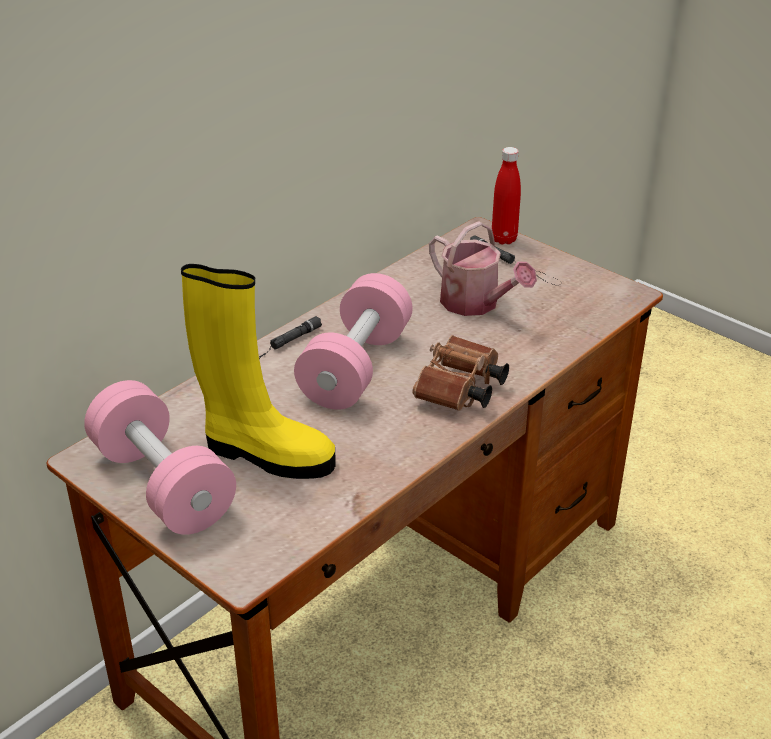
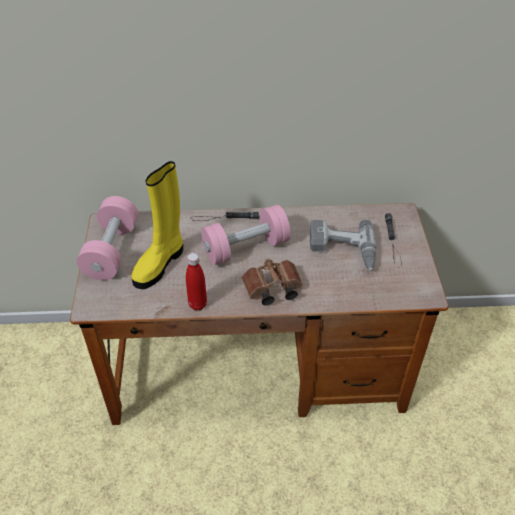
camera: 45 degrees right, 10 degrees up
yellow boot [181,264,336,479] -> yellow boot turned 60 degrees clockwise [131,161,183,289]
watering can [429,221,537,316] -> power drill [310,219,376,271]
red bottle [492,147,521,245] -> red bottle moved to [186,253,207,310]

